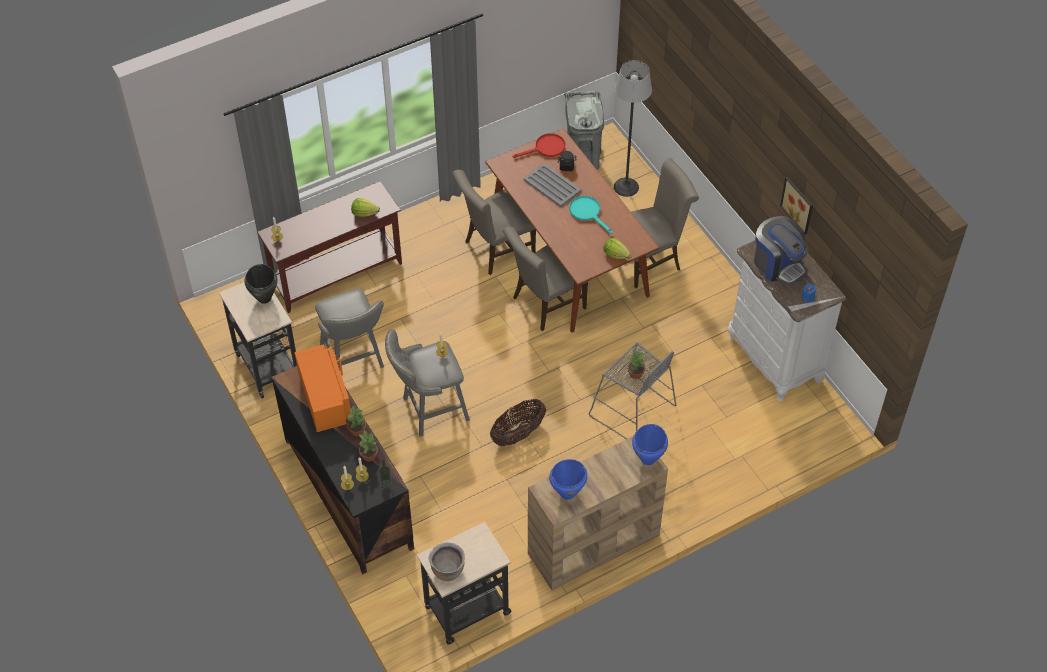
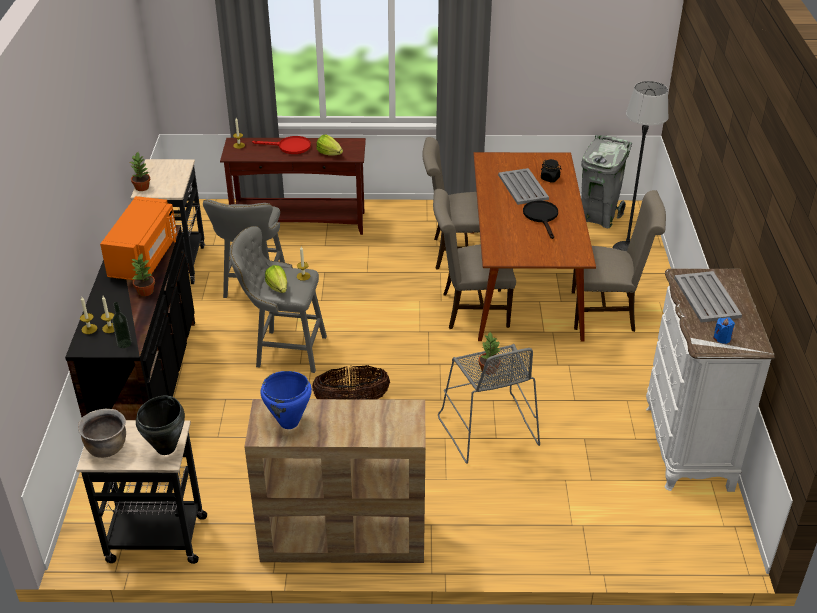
camera: 30 degrees right, 15 degrees down
black cooking pot [244,264,278,304] -> black cooking pot moved to [136,396,185,455]
potted plant [359,430,378,461] -> potted plant moved to [130,152,150,191]
red frying pan [513,133,565,158] -> red frying pan moved to [252,136,311,154]
turquoise frying pan [569,196,613,234] -> black frying pan [523,201,558,239]
lettuce [603,238,631,259] -> lettuce moved to [265,265,287,293]
blue cooking pot [632,424,668,465] -> none
coffee machine [754,216,809,285] -> grey tray [674,271,742,323]
picture [780,177,813,234] -> none

